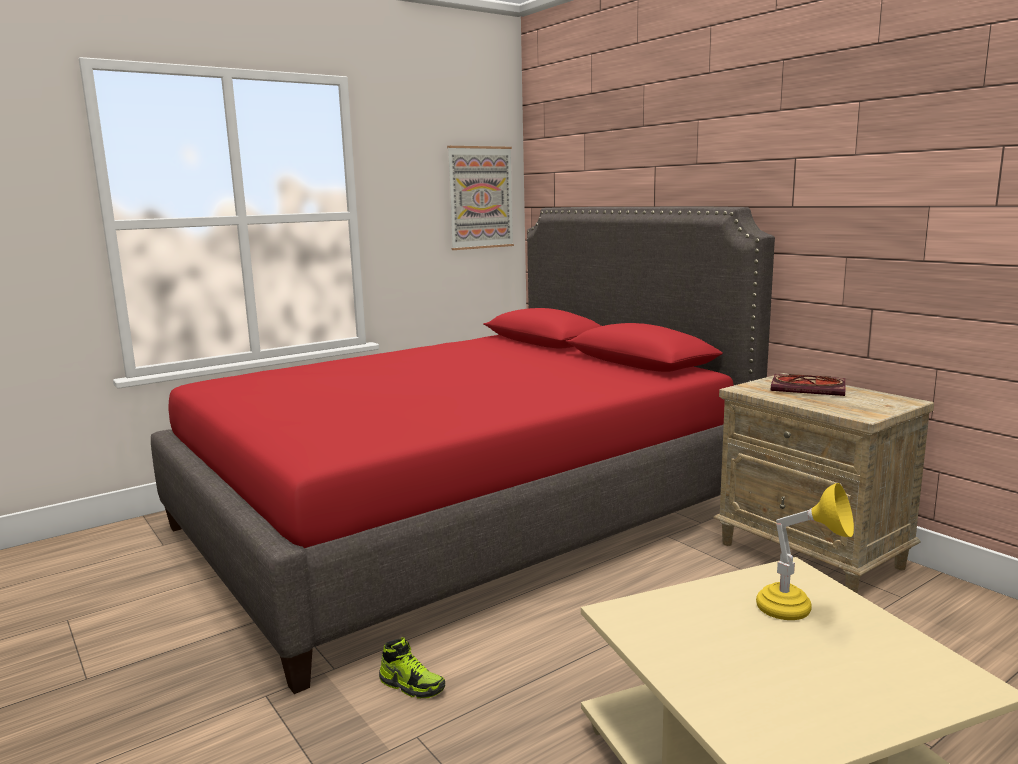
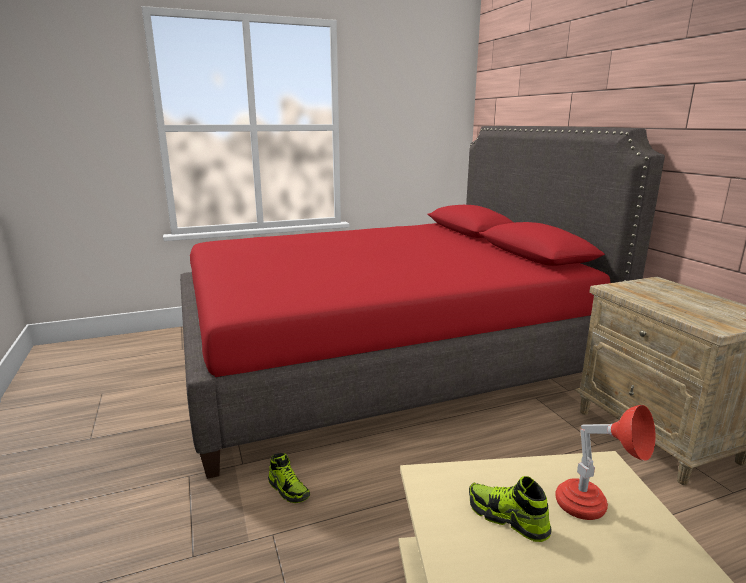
camera: 15 degrees right, 5 degrees up
picture [447,146,514,250] -> none
yellow table lamp [756,483,854,620] -> red table lamp [555,405,656,520]
book [771,374,846,396] -> none
none -> shoe [469,476,552,542]

